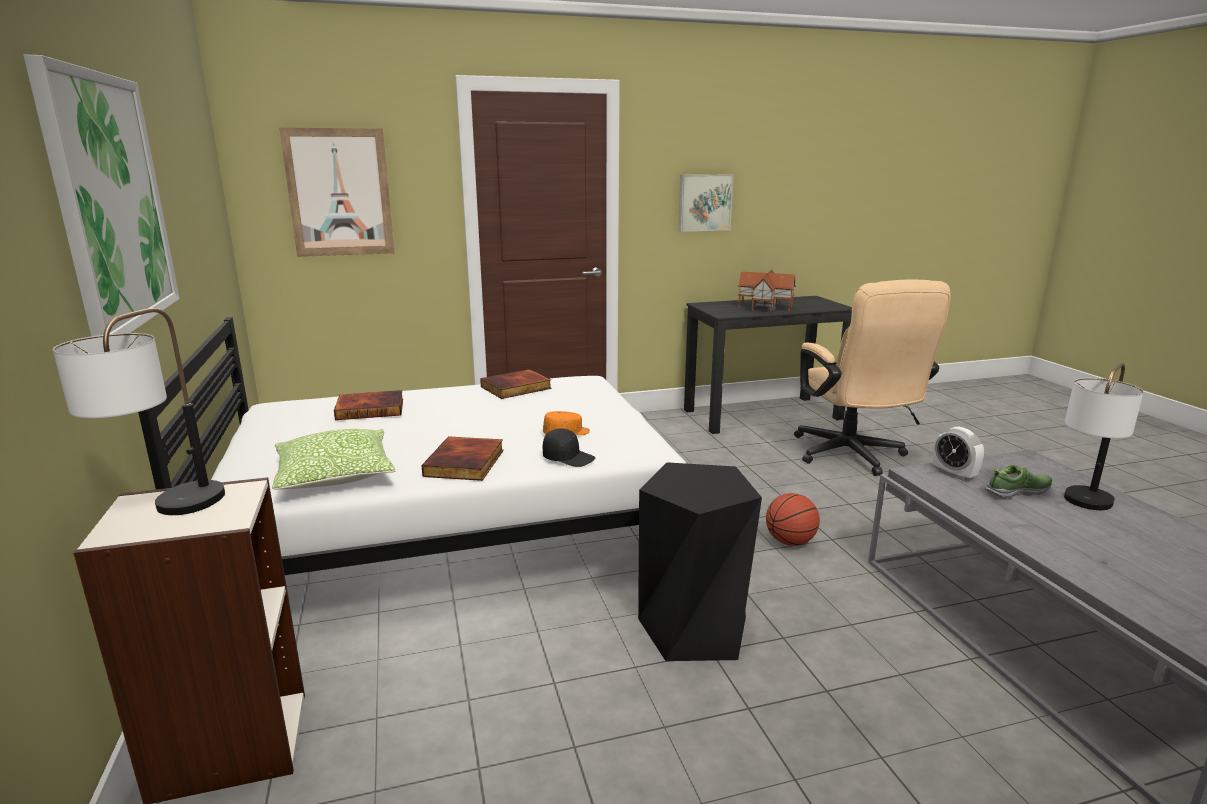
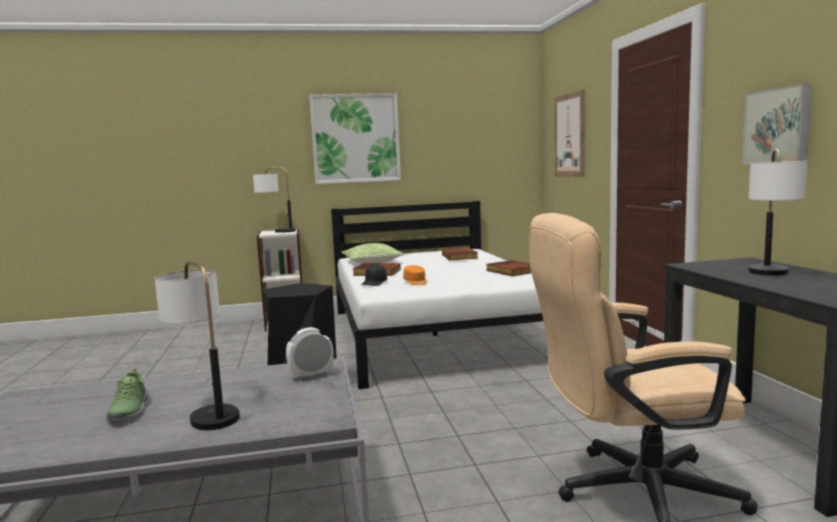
camera: 95 degrees right, 10 degrees down
toy house [738,270,796,313] -> table lamp [748,149,807,275]
basketball [766,493,820,546] -> none
shoe [985,464,1052,499] -> shoe moved to [106,369,149,421]

